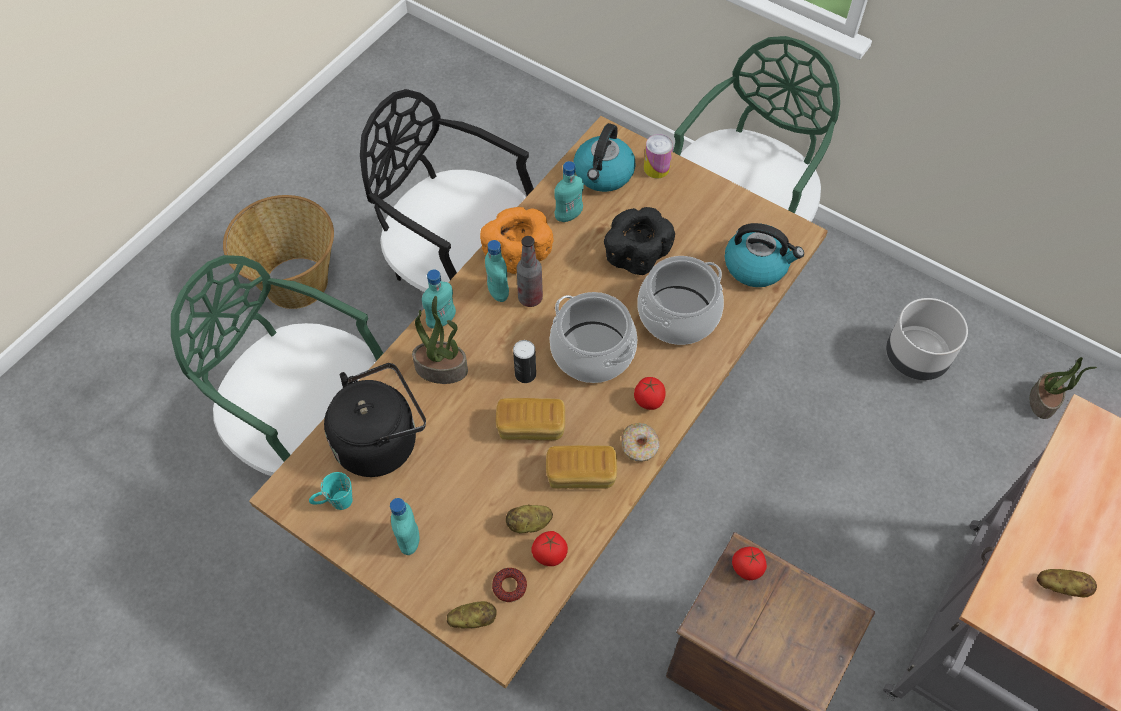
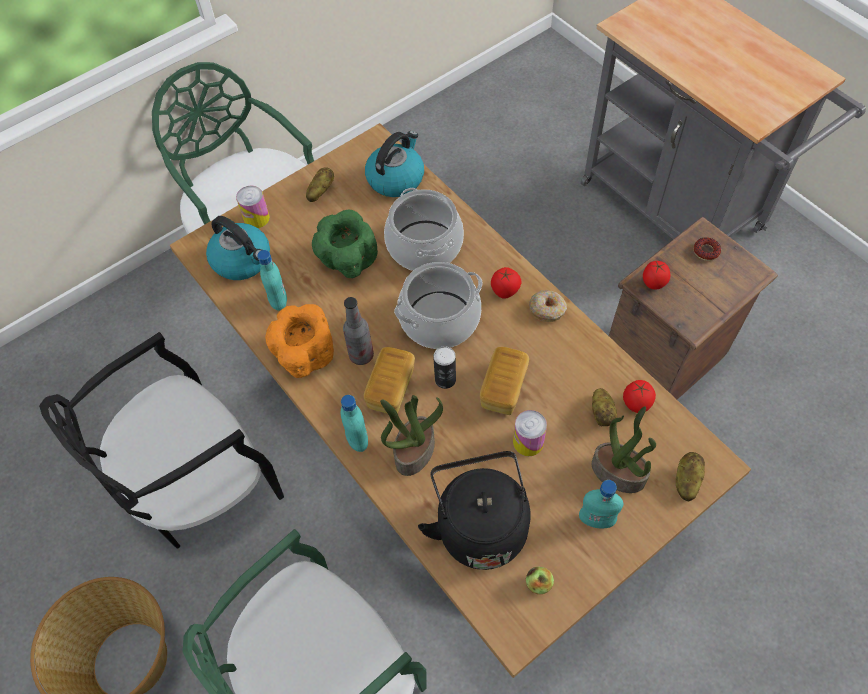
camera: 70 degrees left, 0 degrees up
turquoise mug [309,472,353,510] -> apple [526,567,554,594]
turquoise bottle [485,240,509,302] -> none
donut [492,568,527,602] -> donut moved to [694,237,721,261]
bread [546,445,617,489] -> bread moved to [364,347,415,414]
black bowl [604,207,675,275] -> green bowl [312,209,378,278]
grey planter [886,298,968,380] -> none
potted plant [1030,357,1097,419] -> potted plant moved to [592,406,656,493]
potato [1037,569,1097,597] -> potato moved to [306,168,334,202]
none -> can [513,410,547,456]

